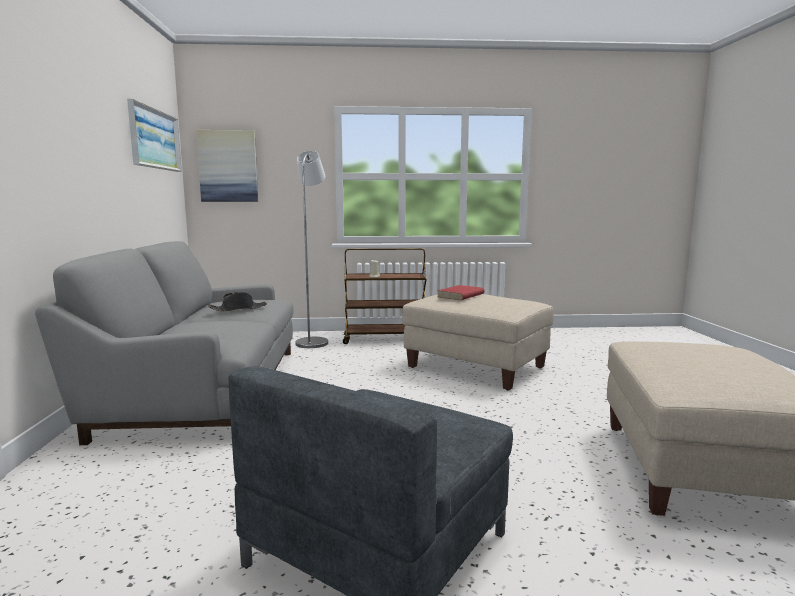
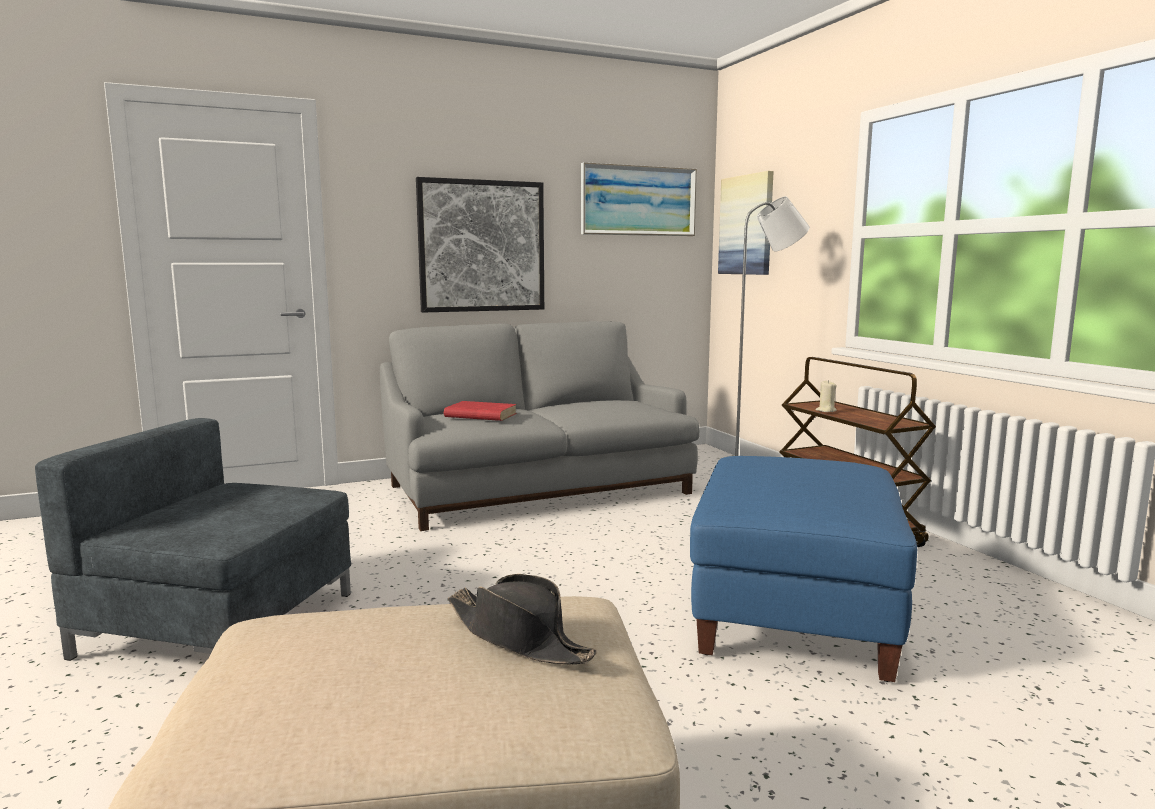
camera: 70 degrees right, 0 degrees up
black hat [208,292,267,312] -> black hat moved to [448,574,597,664]
beige ottoman [402,294,554,390] -> blue ottoman [690,456,917,682]
red book [437,285,485,300] -> red book moved to [444,401,517,421]
none -> picture [416,177,544,313]

